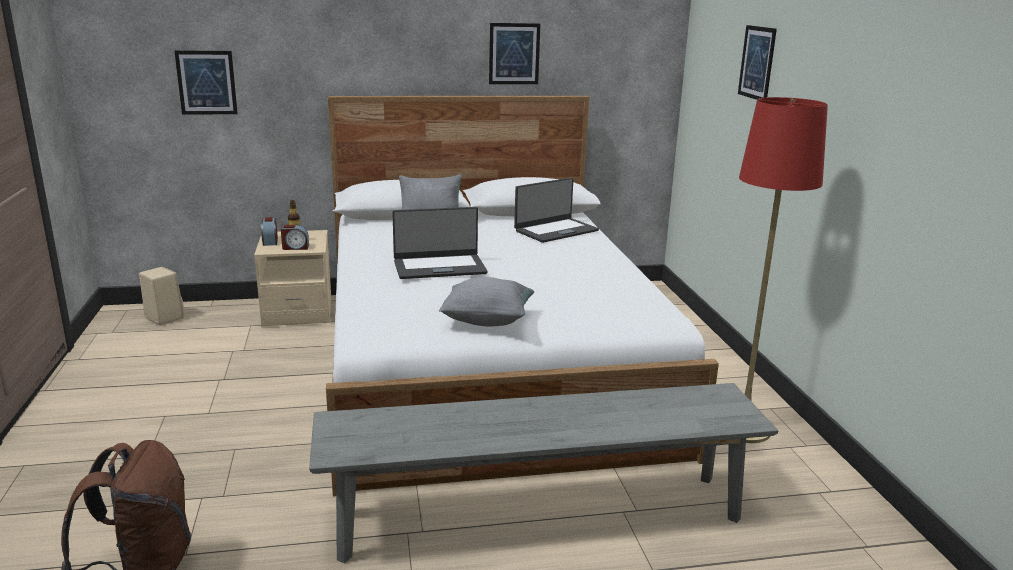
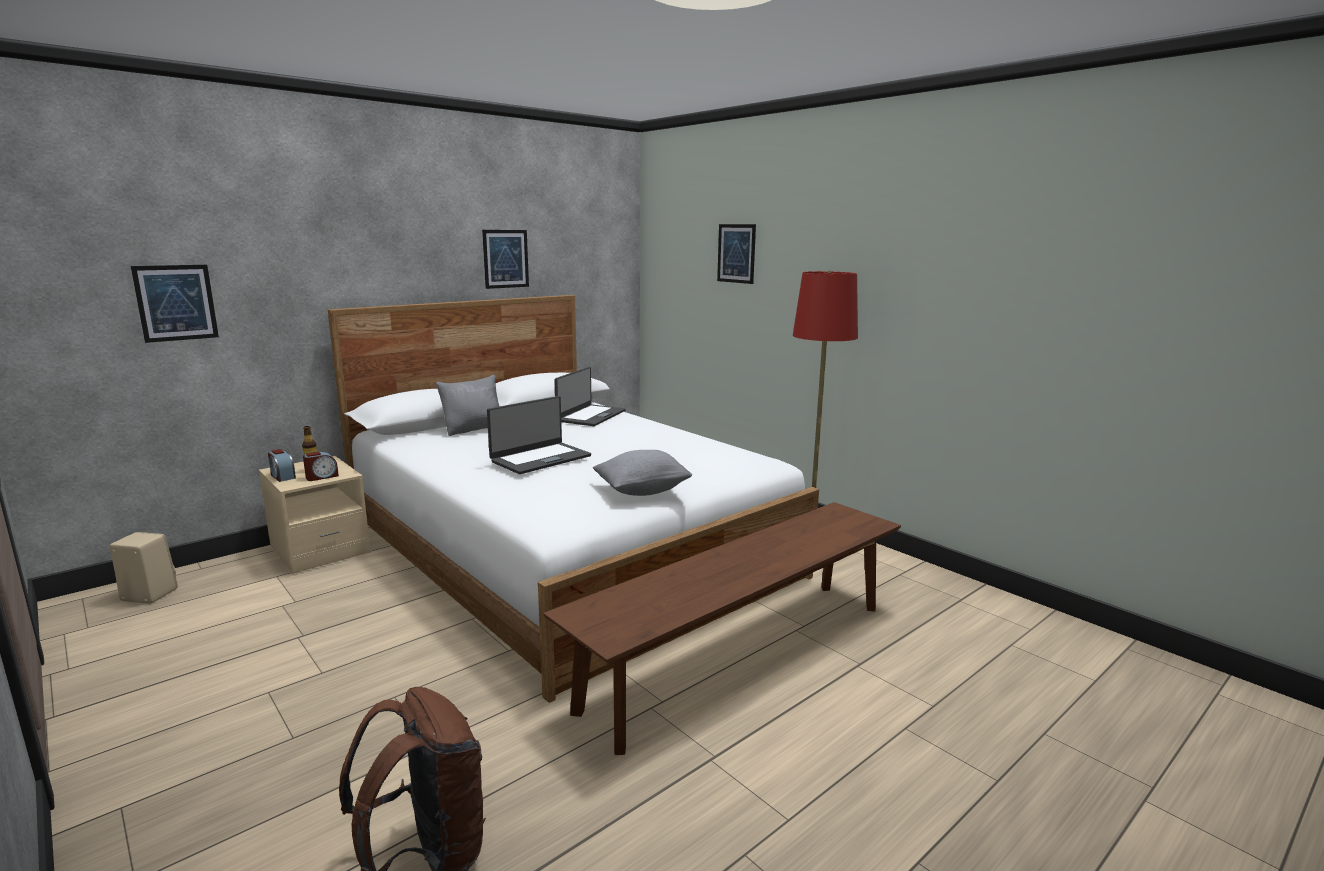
camera: 30 degrees left, 5 degrees down
grey bench [309,383,778,563] -> brown bench [543,502,901,755]

